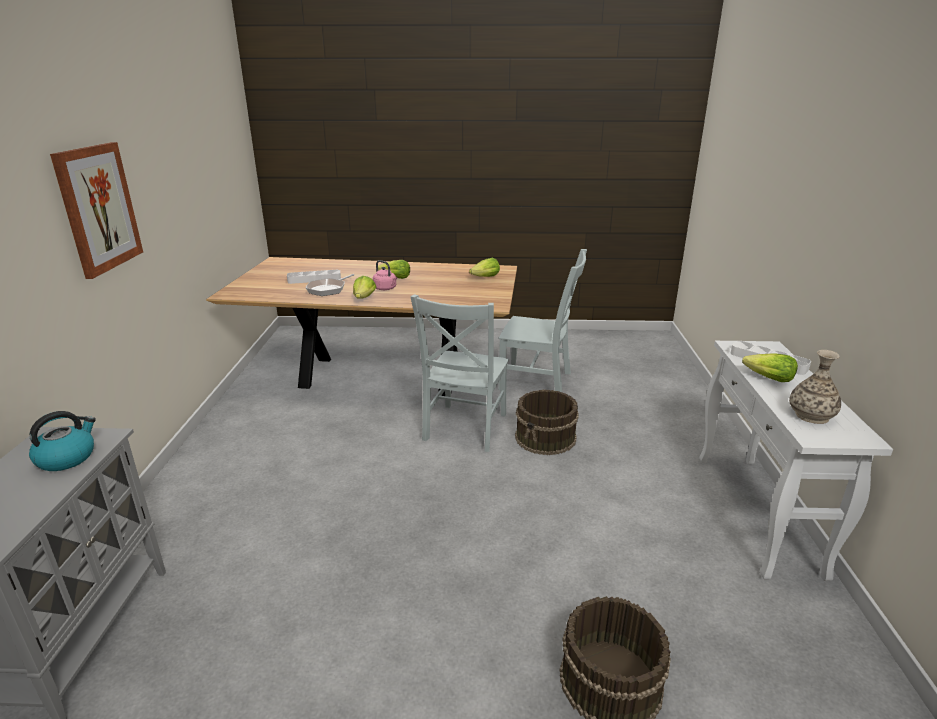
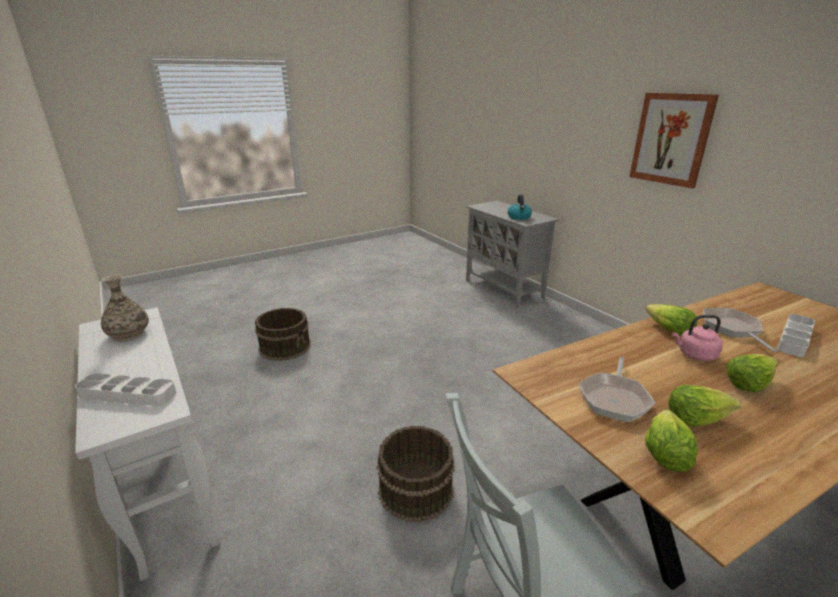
camera: 145 degrees right, 0 degrees up
grey chair [410,294,509,452] -> none
lettuce [742,353,798,382] -> lettuce moved to [668,385,741,427]
none -> frying pan [579,356,656,422]

